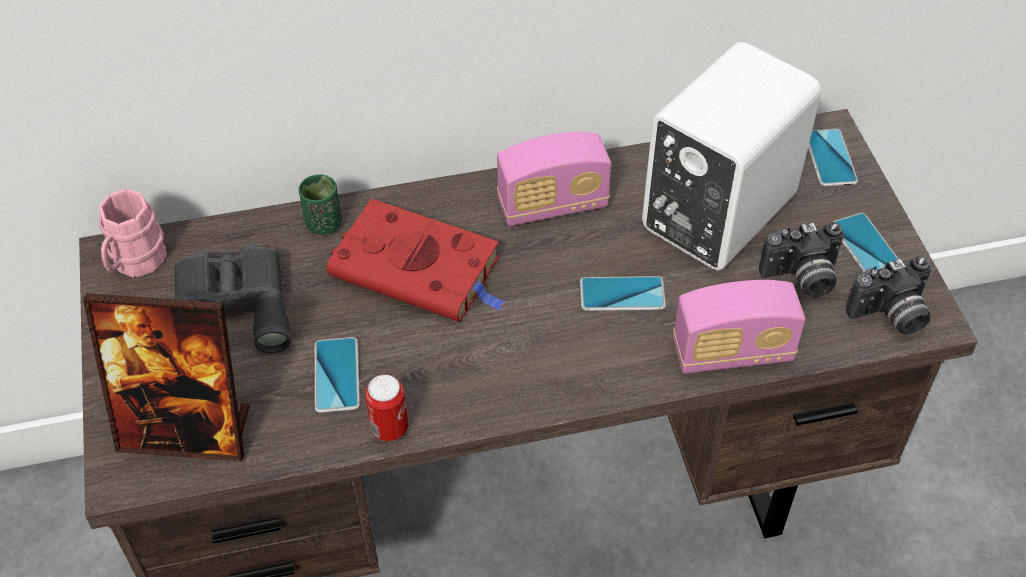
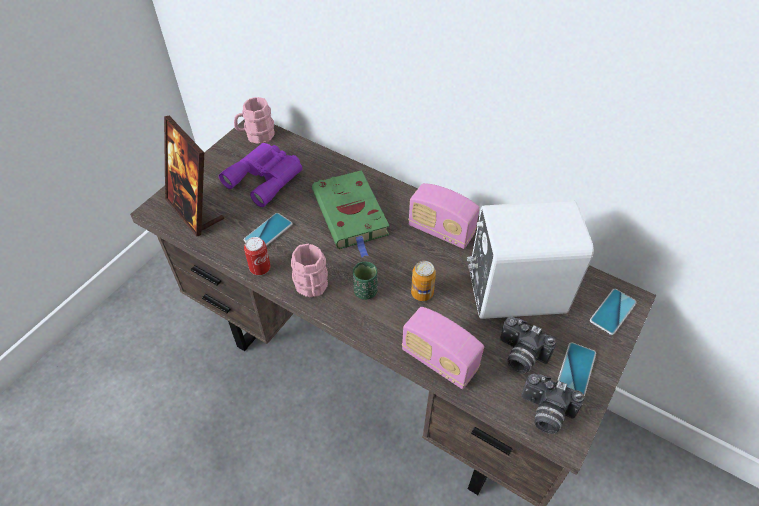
camera: 45 degrees right, 0 degrees up
grey binoculars [174,244,291,353] -> purple binoculars [219,143,302,207]
green cup [299,174,342,235] -> green cup moved to [353,261,378,300]
red book [327,198,506,322] -> green book [312,170,390,257]
phone [580,276,666,311] -> can [411,261,436,301]
none -> pink mug [291,244,328,297]

